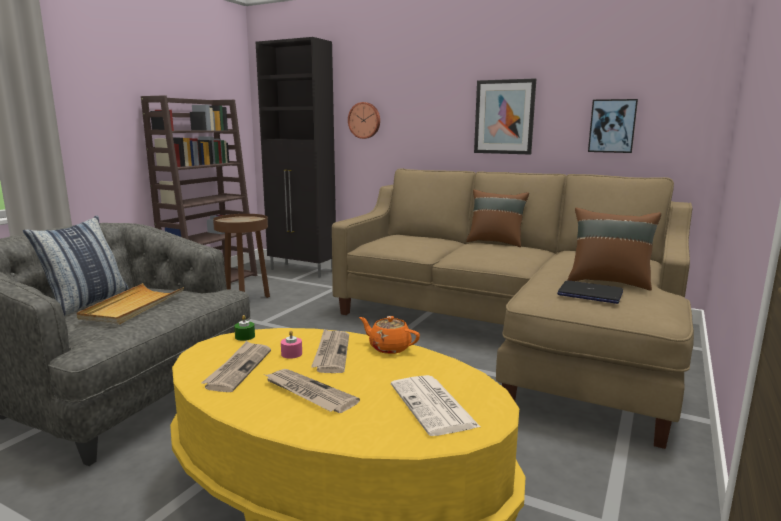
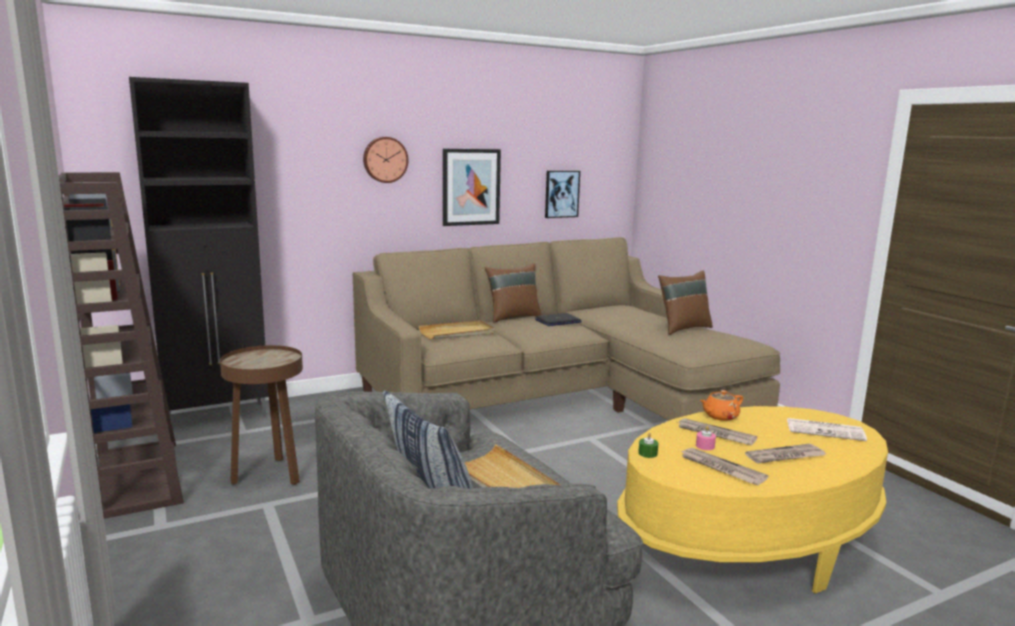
camera: 55 degrees left, 0 degrees up
wall clock [348,102,380,139] -> wall clock moved to [363,137,408,183]
laptop [557,281,623,304] -> laptop moved to [535,313,582,326]
none -> beige tray [418,320,495,340]

